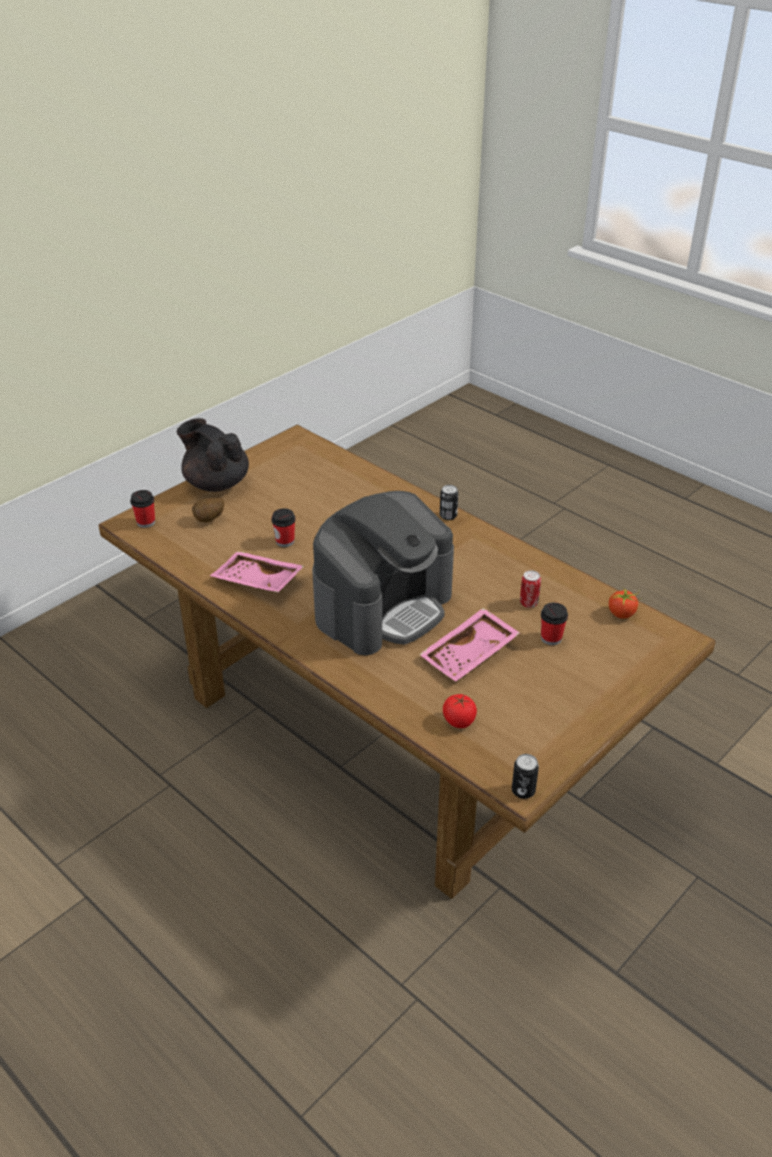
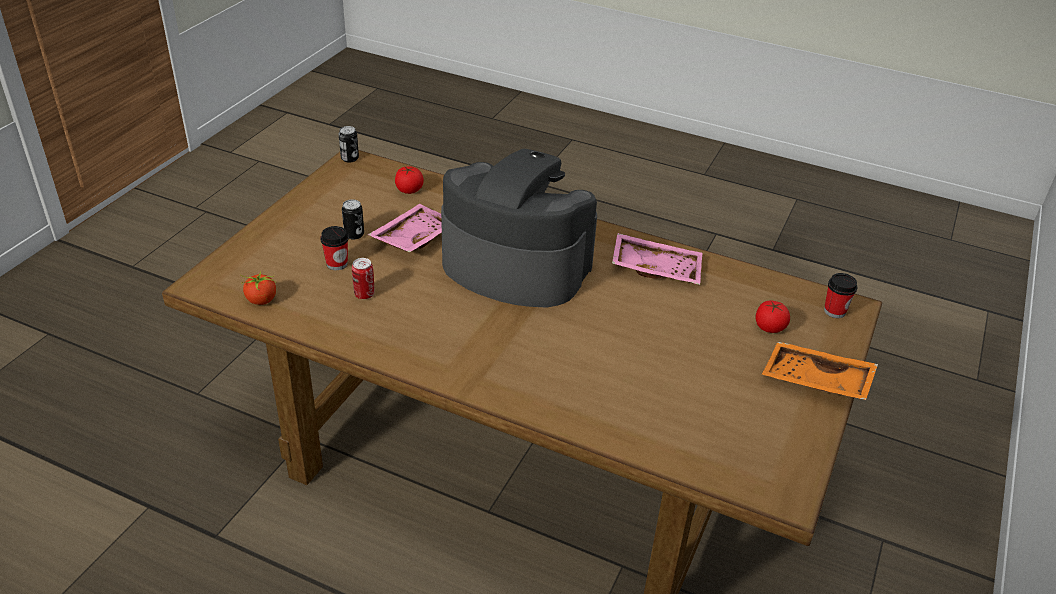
camera: 160 degrees right, 0 degrees up
black teapot [177,418,249,492] -> orange tray [762,342,878,400]
potato [192,498,224,522] -> tomato [755,301,790,333]
cup [271,508,296,547] -> none
coffee machine [312,491,454,655] -> coffee machine turned 90 degrees clockwise [441,149,597,308]
can [440,485,458,520] -> can moved to [342,199,364,240]

